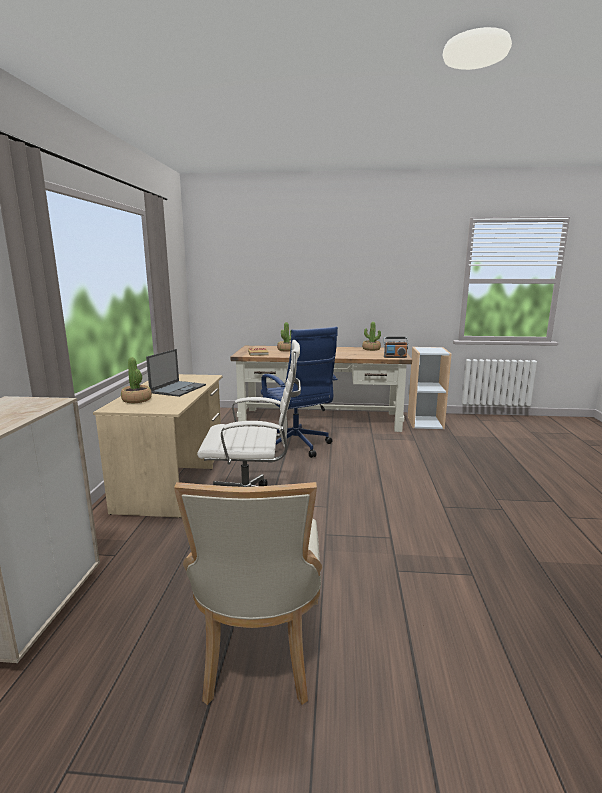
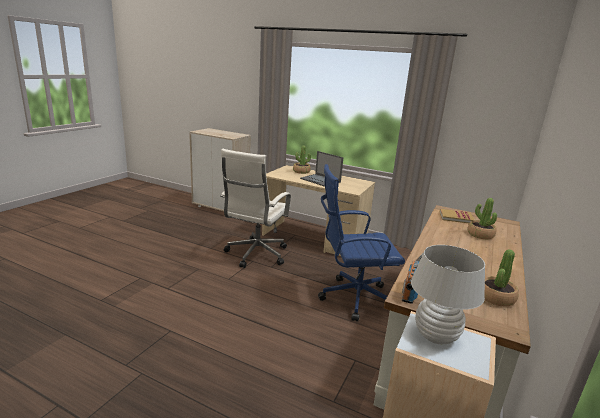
camera: 110 degrees right, 5 degrees up
beige chair [174,482,322,705] -> none
none -> white table lamp [411,245,485,344]

